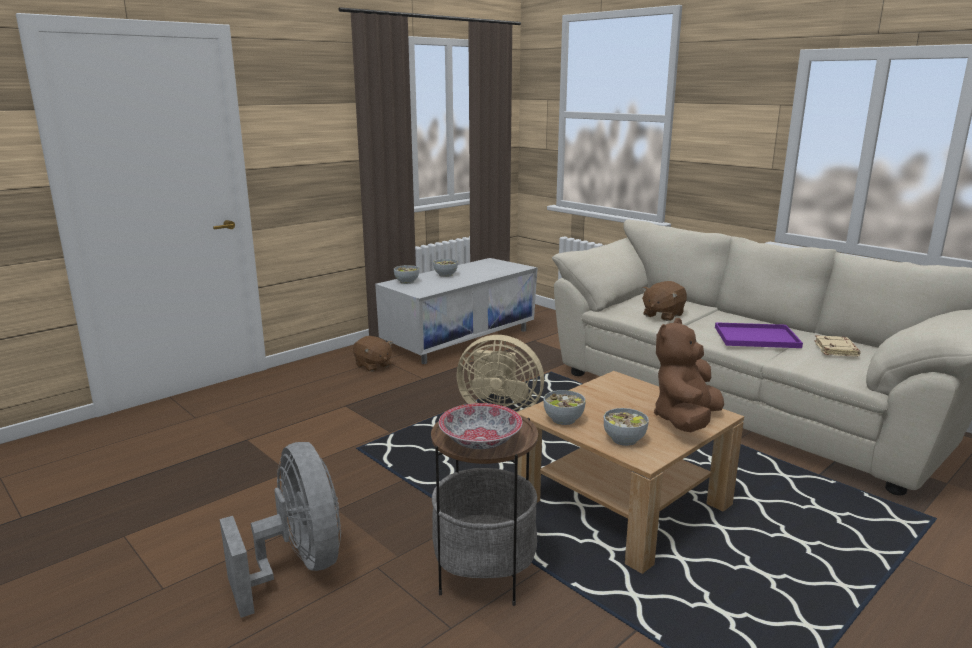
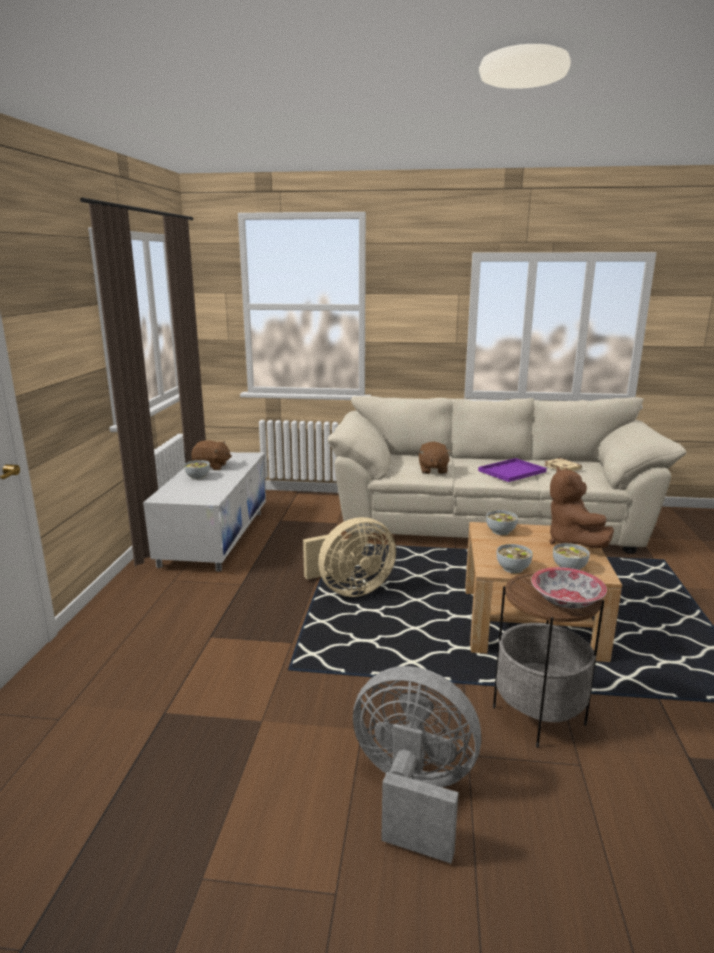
camera: 40 degrees left, 0 degrees up
brown plush toy [353,336,393,372] -> brown plush toy moved to [191,440,232,470]
bowl [394,265,419,284] -> bowl moved to [486,510,518,535]

